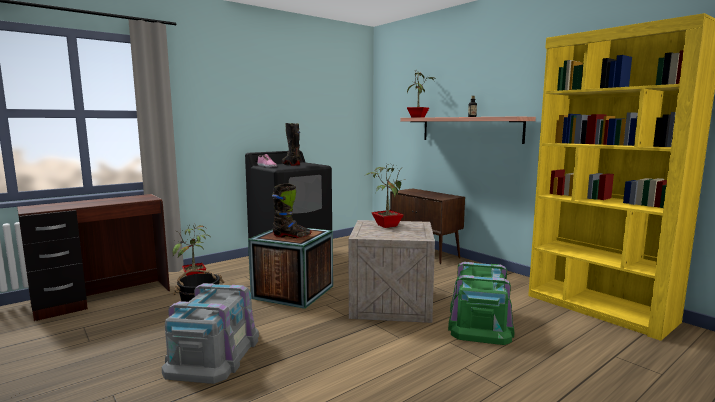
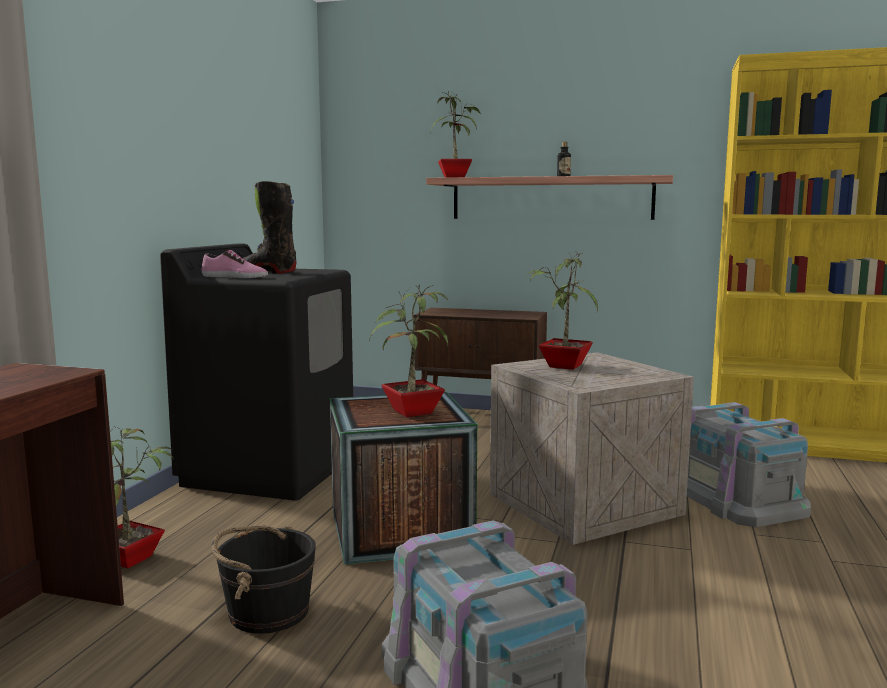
camera: 35 degrees left, 0 degrees up
black boot [272,184,312,238] -> potted plant [369,284,448,417]
green storage box [448,262,514,345] -> grey storage box [687,402,811,527]

